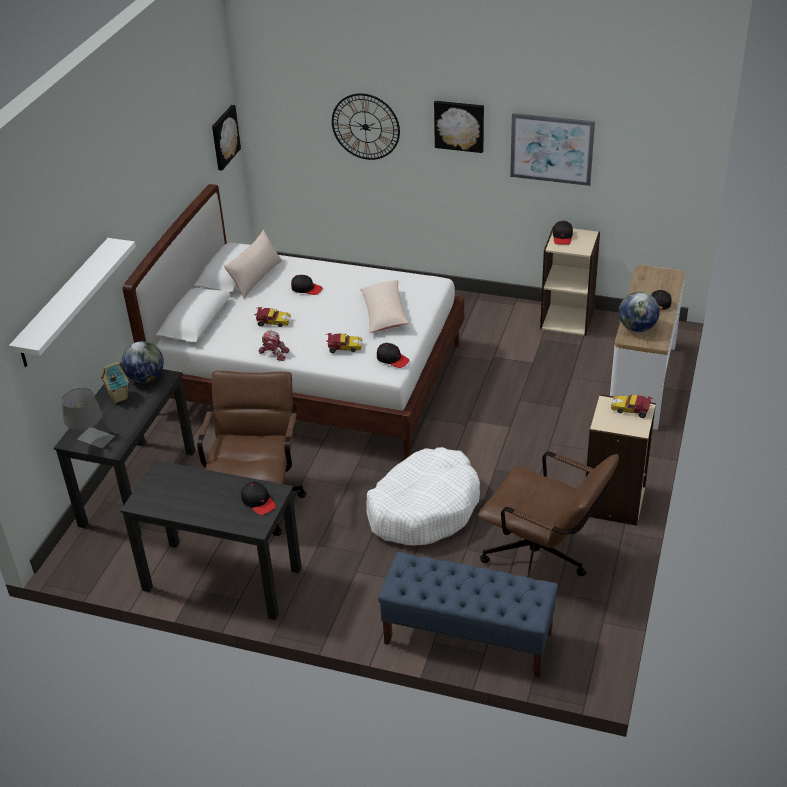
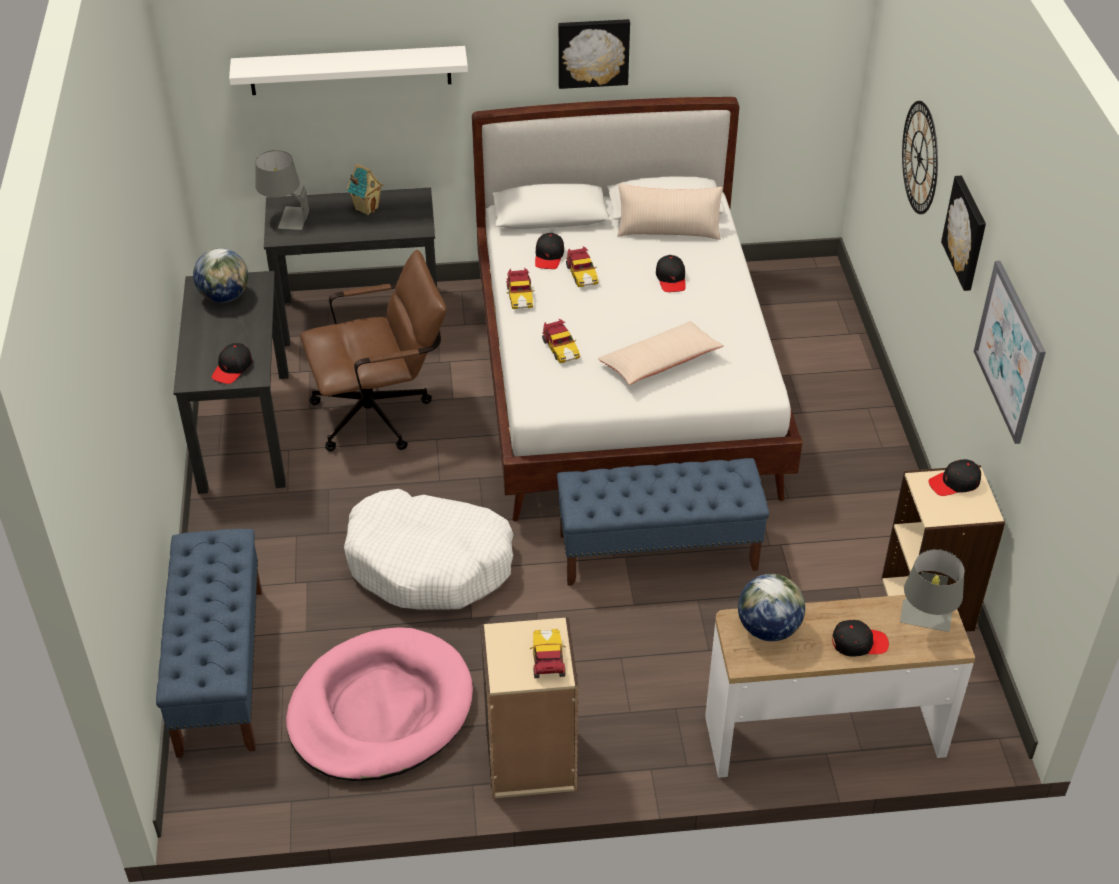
camera: 65 degrees right, 5 degrees up
globe [122,341,164,383] -> globe moved to [193,248,248,303]
picture [212,105,241,171] -> picture moved to [558,19,630,89]
toy robot [259,331,290,361] -> toy car [506,268,535,309]
black cap [377,343,410,368] -> black cap moved to [535,233,564,269]
brown office chair [478,451,619,577] -> pink dog bed [286,627,473,781]
none -> blue bench [557,458,769,586]
none -> grey table lamp [900,549,964,632]

